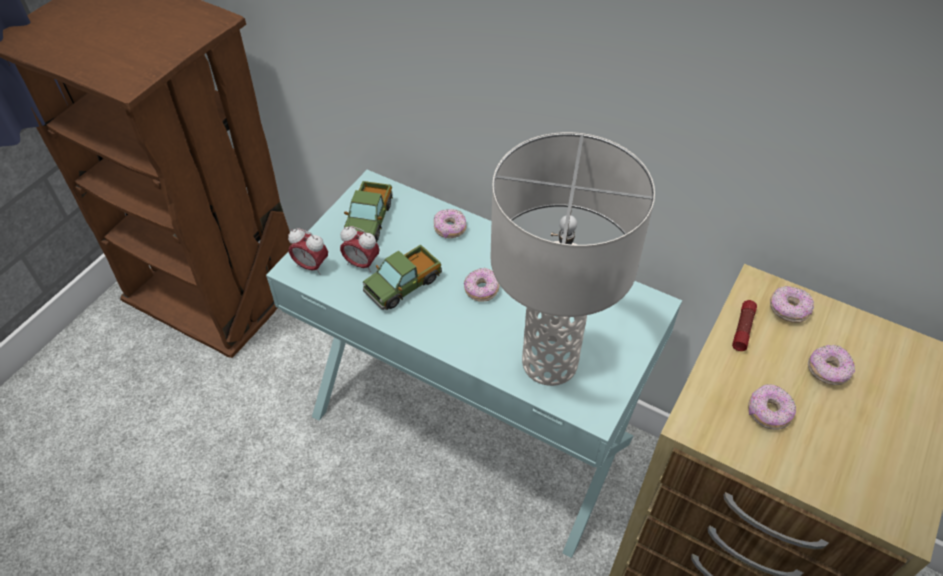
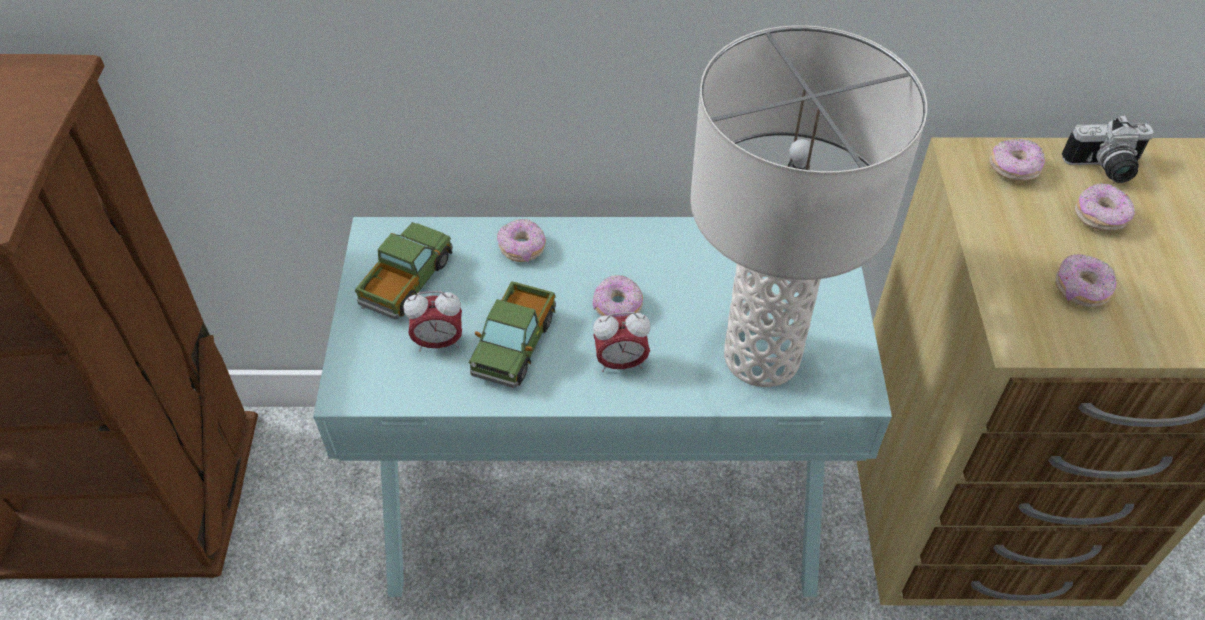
camera: 30 degrees left, 0 degrees up
alarm clock [288,228,328,275] -> alarm clock moved to [593,312,651,372]
toy truck [344,181,393,242] -> toy truck turned 135 degrees counterclockwise [355,222,453,320]
flashlight [732,300,757,351] -> none
none -> camera [1062,114,1154,183]

